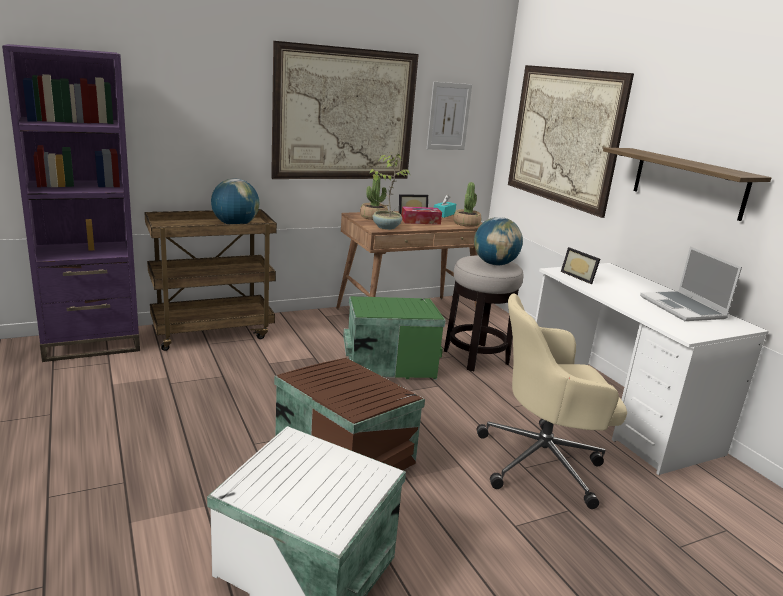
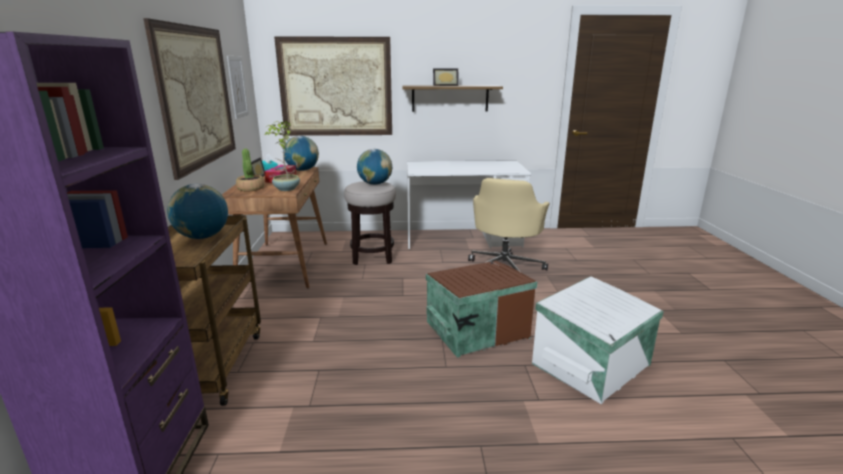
camera: 65 degrees left, 0 degrees up
green storage box [343,296,446,379] -> none
potted plant [454,182,481,227] -> globe [283,136,319,171]
picture frame [561,247,600,284] -> picture frame moved to [433,68,459,86]
laptop [640,246,742,321] -> none

